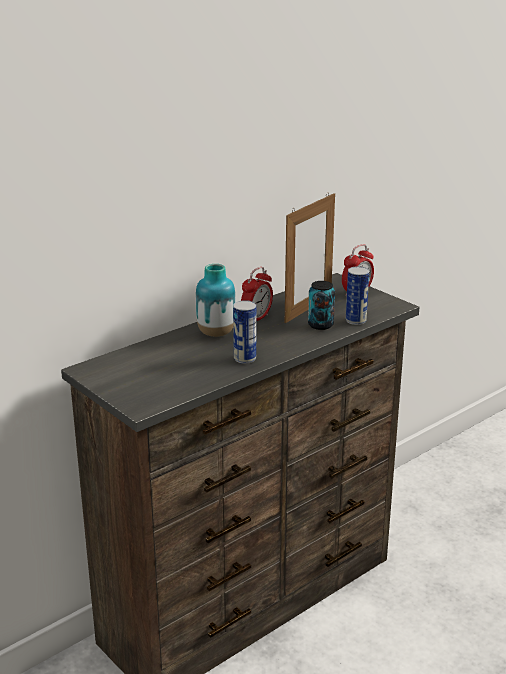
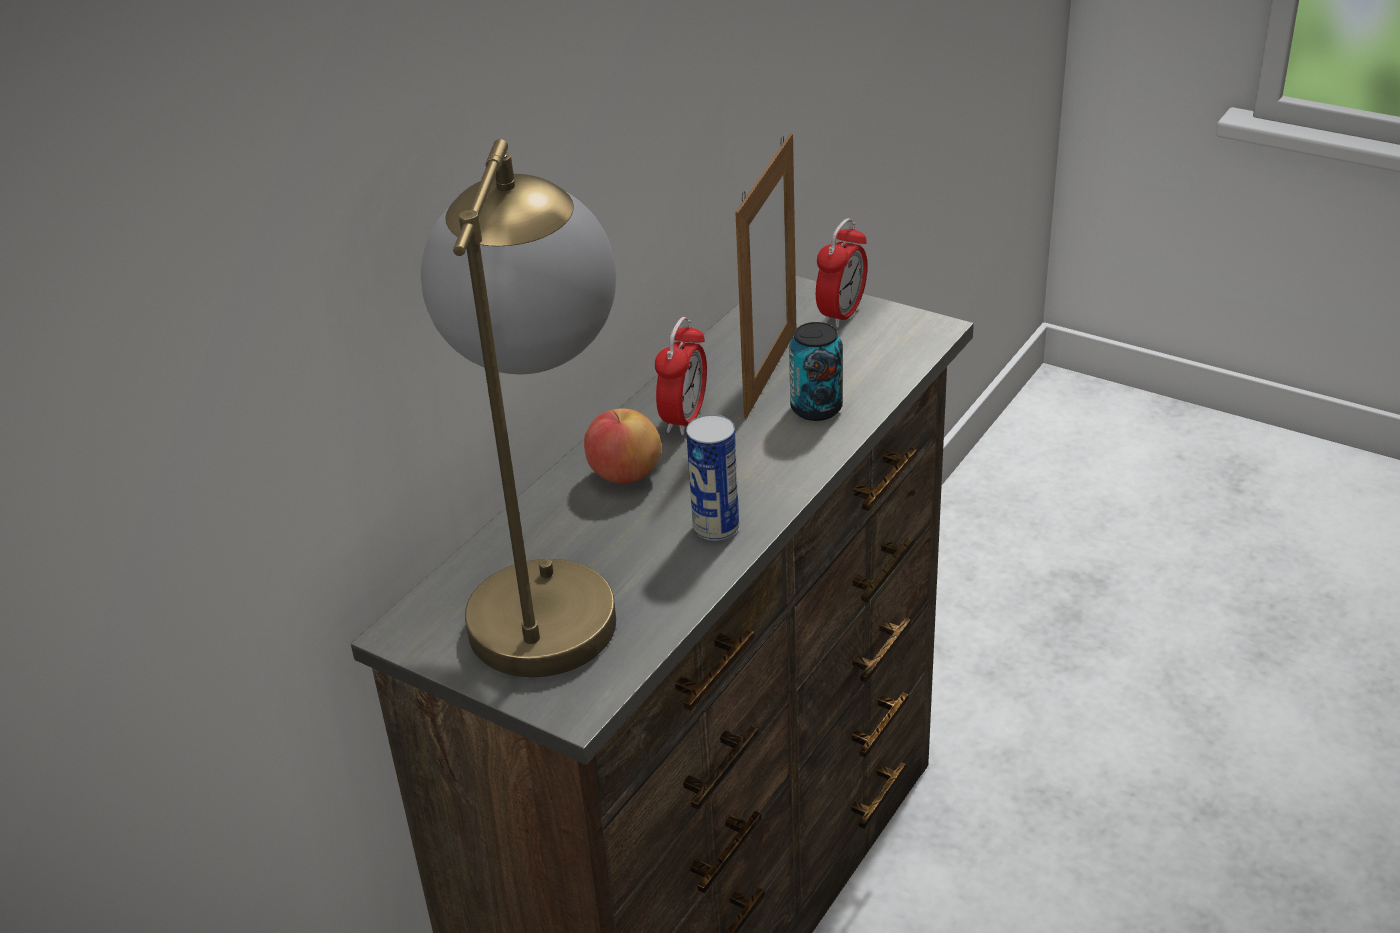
camera: 15 degrees left, 10 degrees up
vase [196,264,236,337] -> apple [584,408,662,483]
can [346,266,369,325] -> none
none -> table lamp [421,139,616,677]

